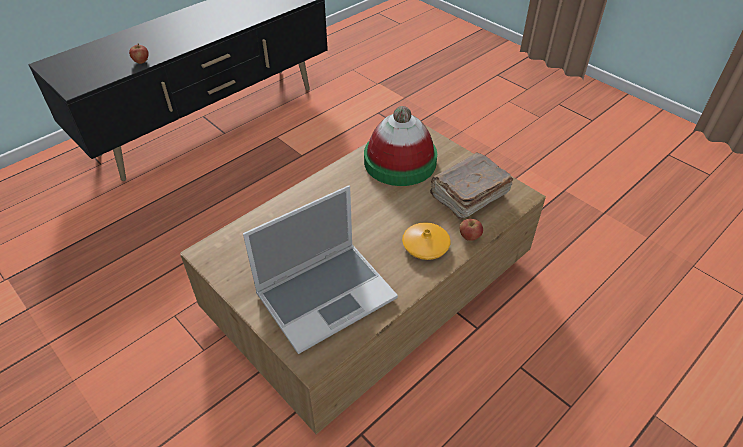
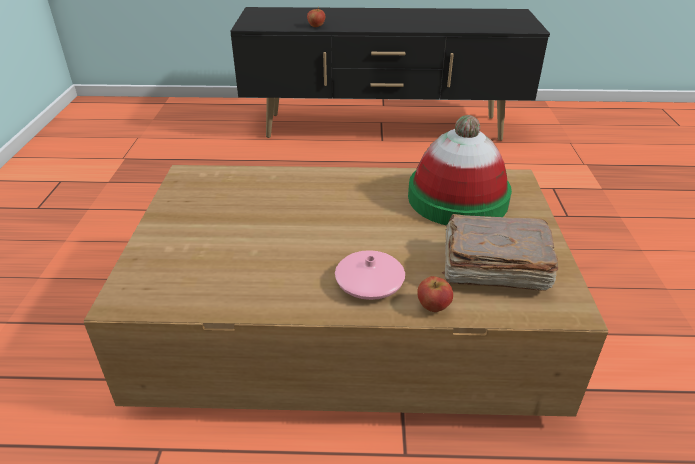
camera: 45 degrees right, 10 degrees down
laptop [243,185,398,354] -> none
orange vase [402,222,451,260] -> pink vase [335,250,405,300]

